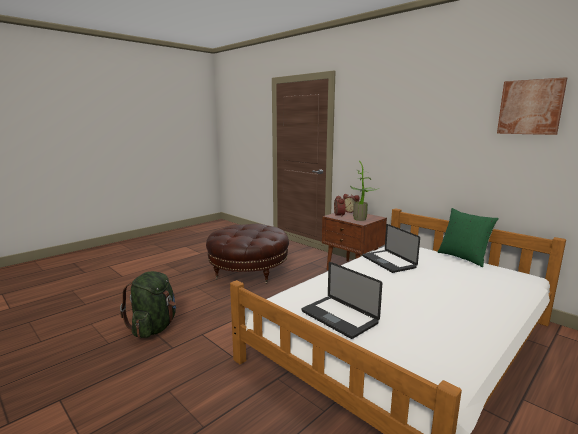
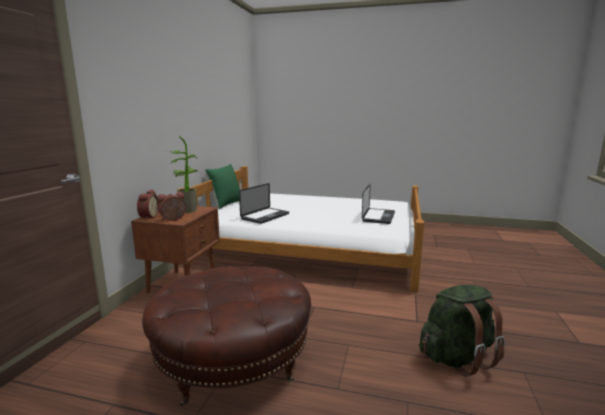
camera: 120 degrees left, 0 degrees up
picture [497,77,567,135] -> none

